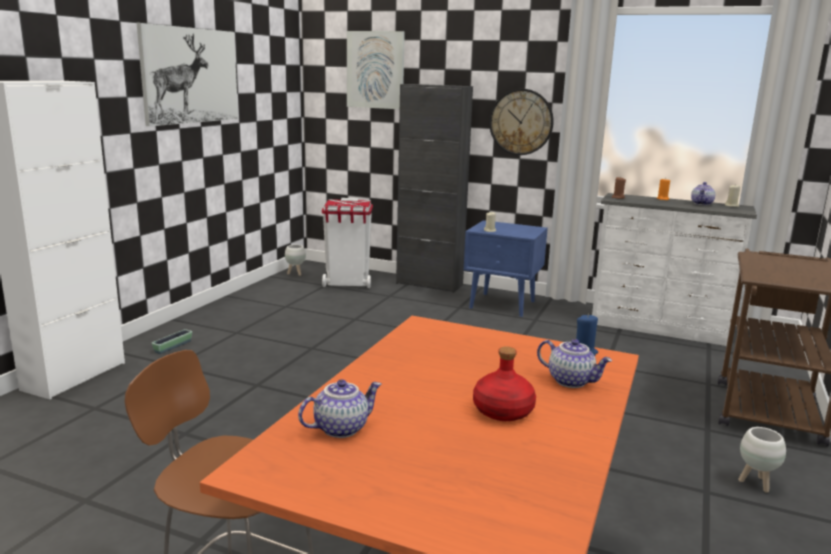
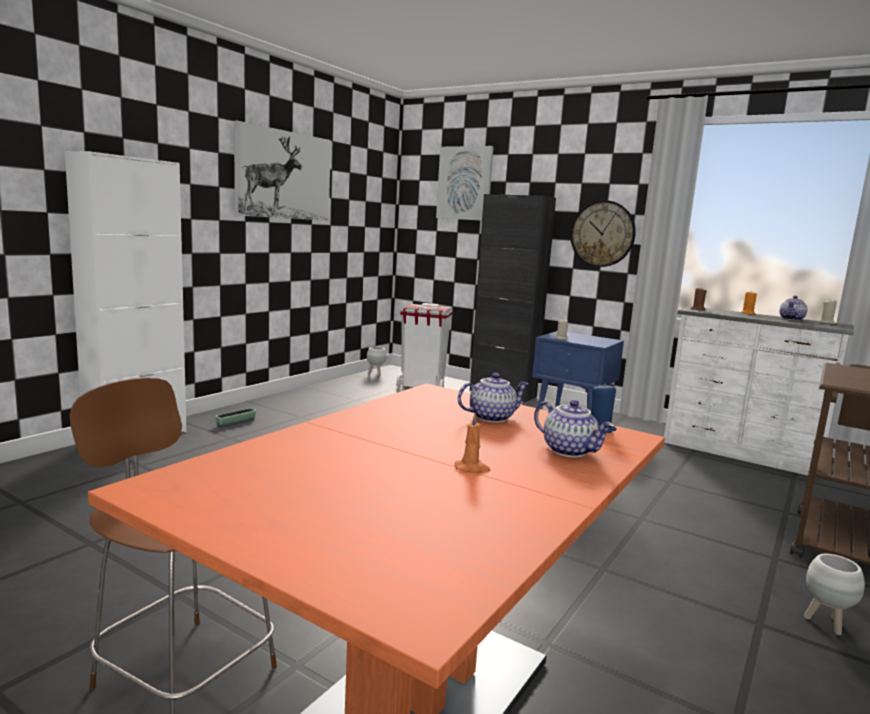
camera: 10 degrees right, 5 degrees down
teapot [298,379,382,438] -> teapot moved to [458,373,529,423]
red bottle [473,346,536,421] -> orange candle [454,413,491,473]

